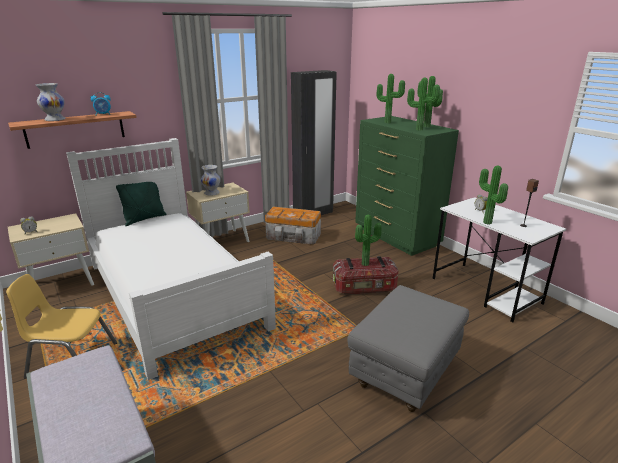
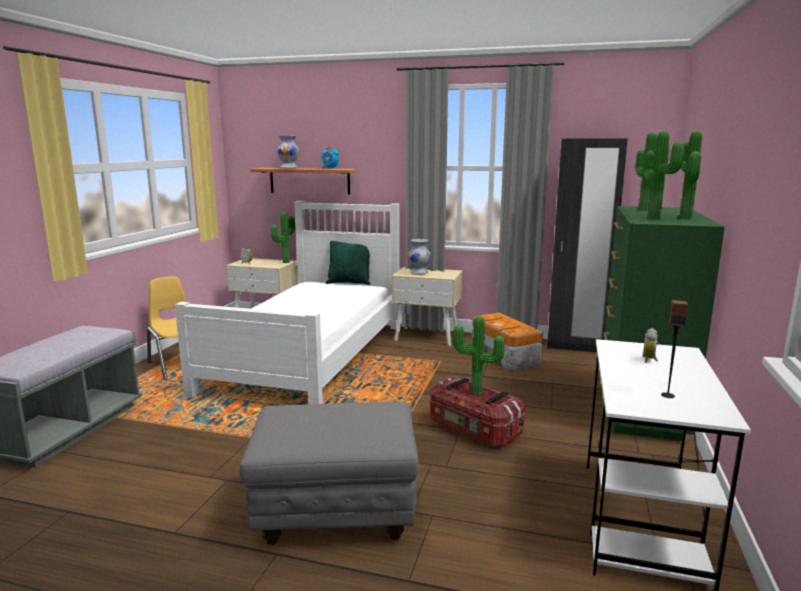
camera: 50 degrees right, 10 degrees down
potted plant [479,166,508,224] -> potted plant moved to [271,212,295,263]

